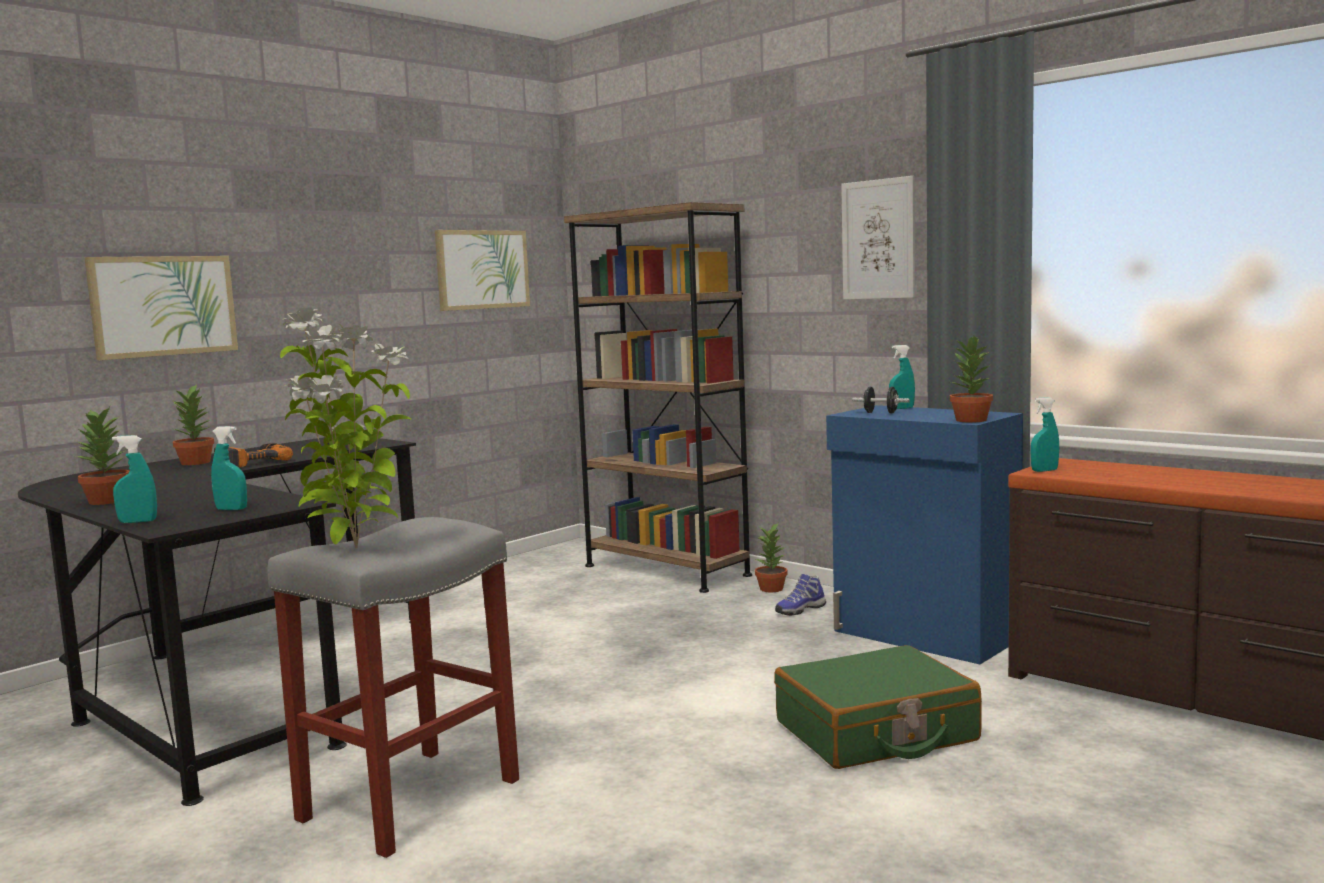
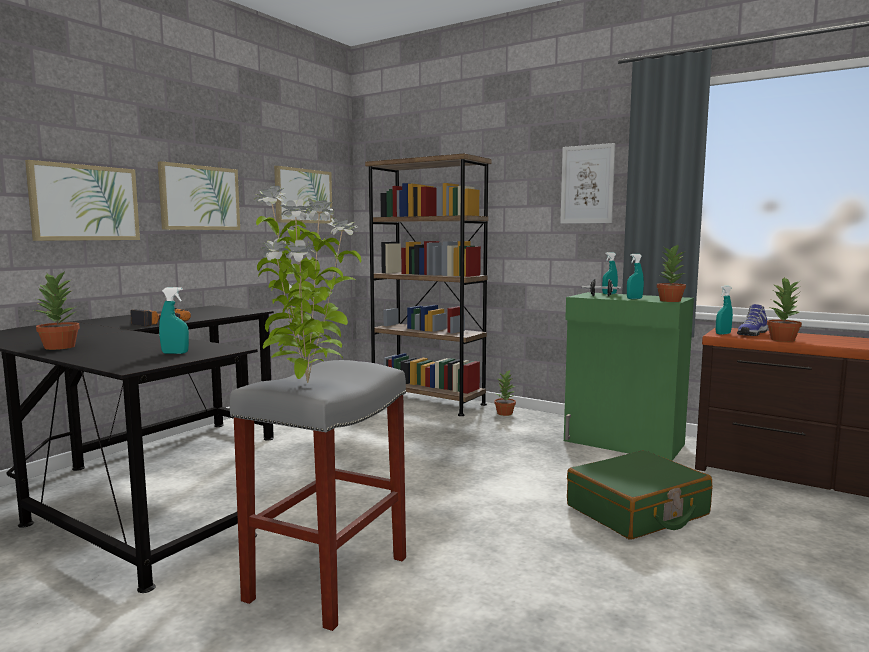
camera: 10 degrees left, 0 degrees up
turquoise spray bottle [112,435,157,523] -> turquoise spray bottle moved to [627,254,644,299]
potted plant [173,383,214,465] -> potted plant moved to [767,277,802,342]
shoe [775,574,826,616] -> shoe moved to [737,304,767,336]
blue cabinet [826,405,1023,664] -> green cabinet [564,292,694,461]
none -> picture [158,161,240,230]

